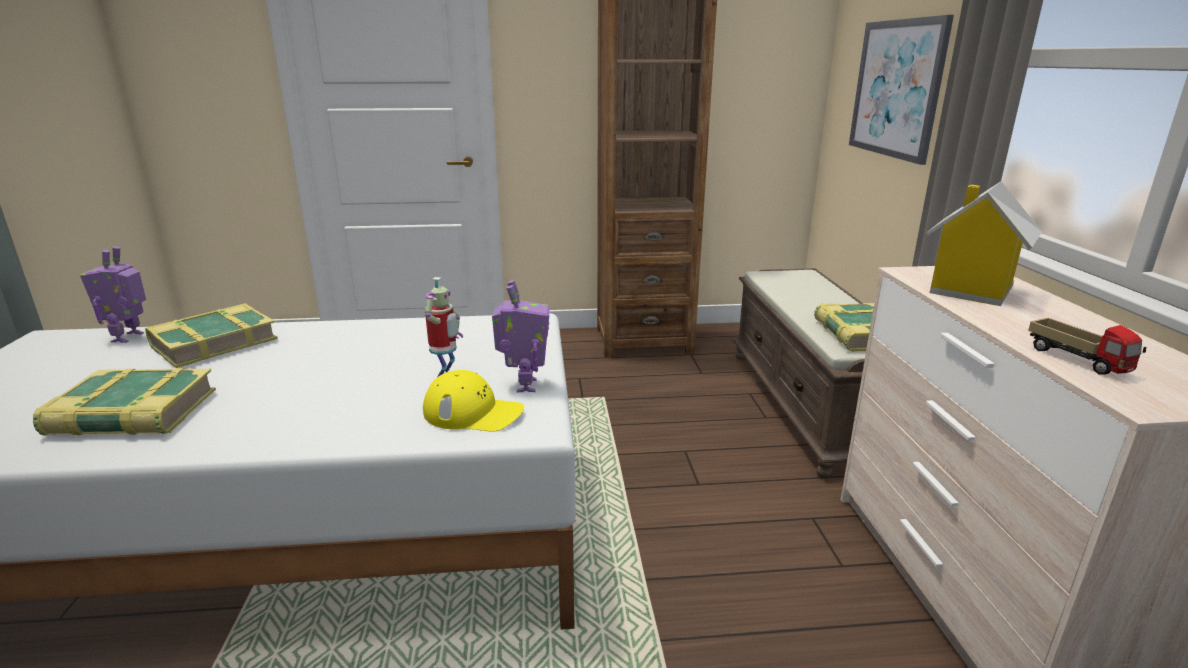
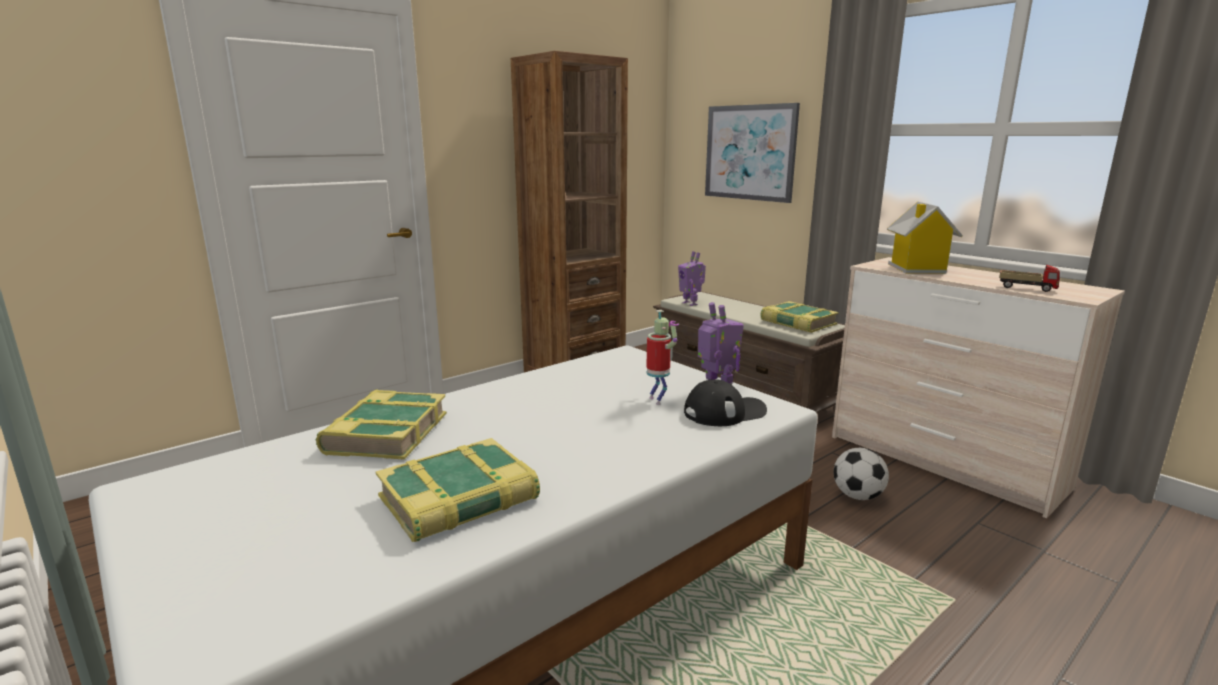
camera: 35 degrees left, 5 degrees down
toy robot [80,246,146,343] -> toy robot moved to [678,251,706,306]
yellow cap [423,370,524,432] -> black cap [684,379,767,426]
none -> football [833,448,889,500]

